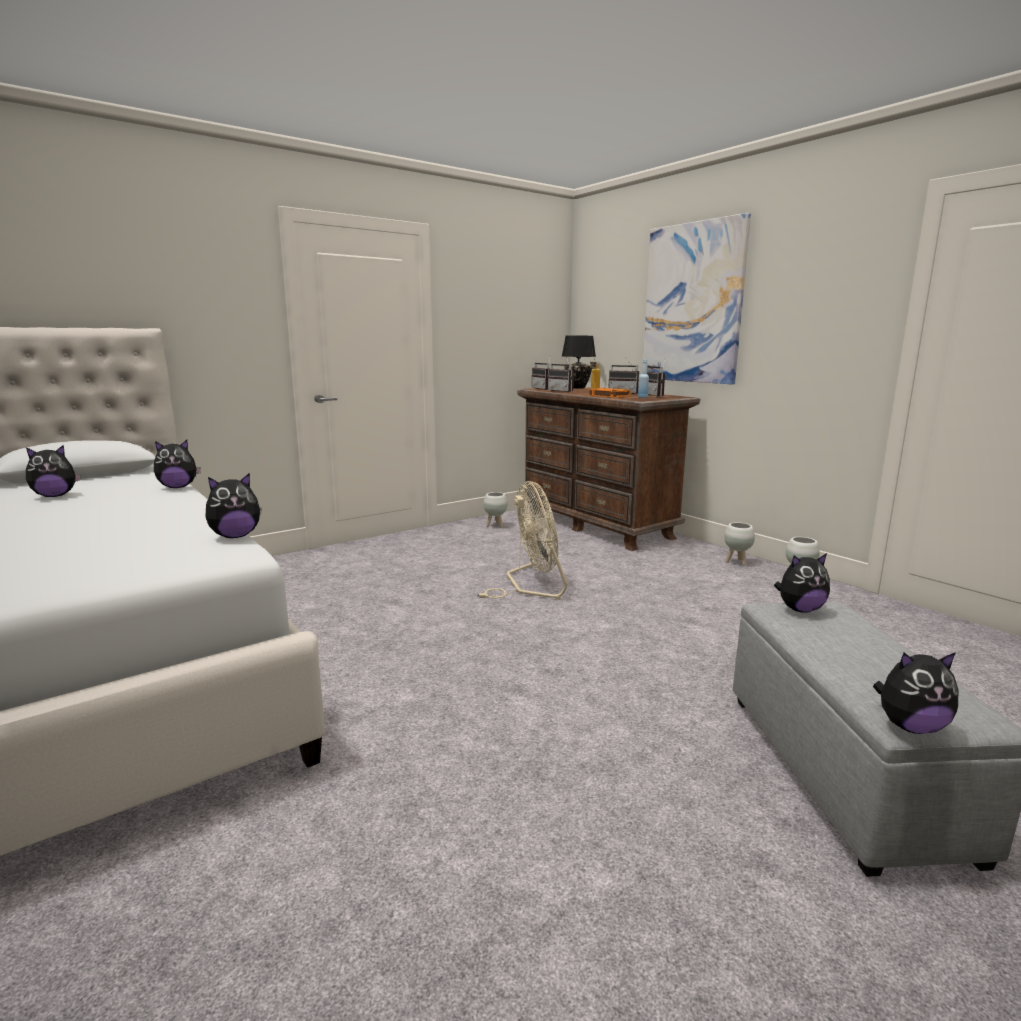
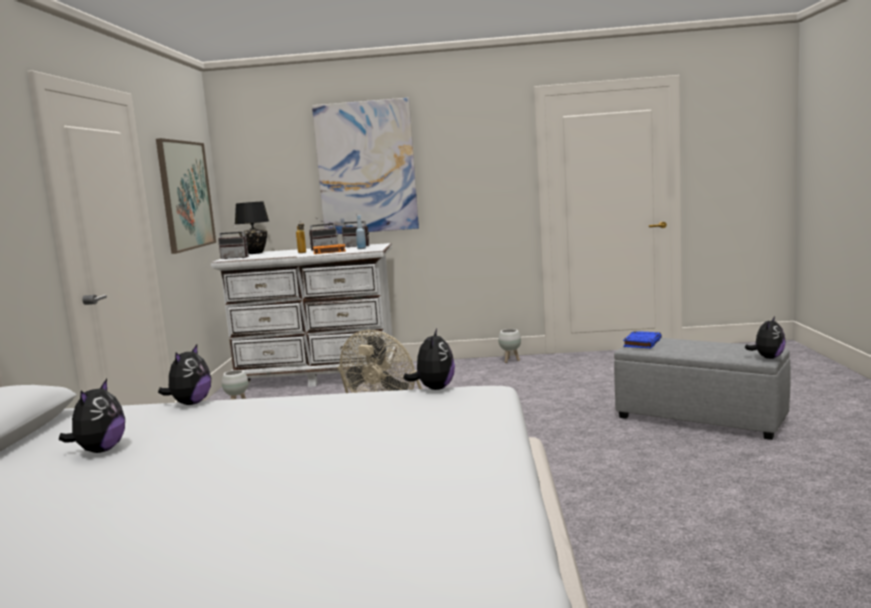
camera: 50 degrees left, 5 degrees down
brown dresser [517,387,700,551] -> white dresser [211,243,397,387]
radio [548,359,574,392] -> none
white planter [724,522,755,566] -> none
plush toy [774,553,830,613] -> blue book [623,331,662,348]
none -> picture [156,138,216,254]

